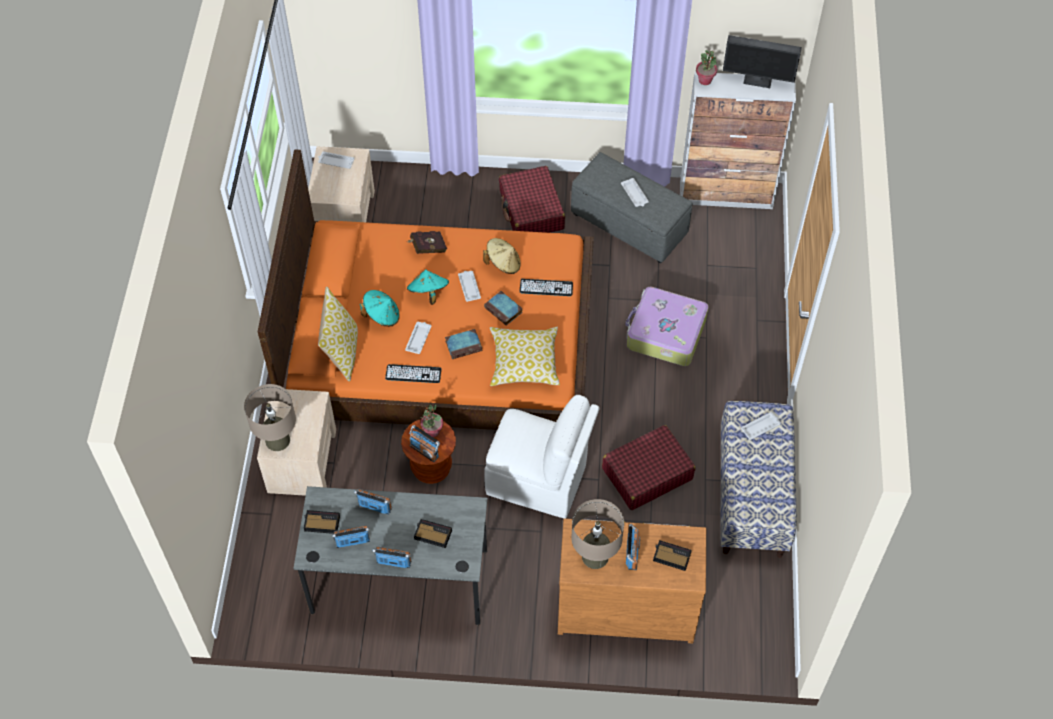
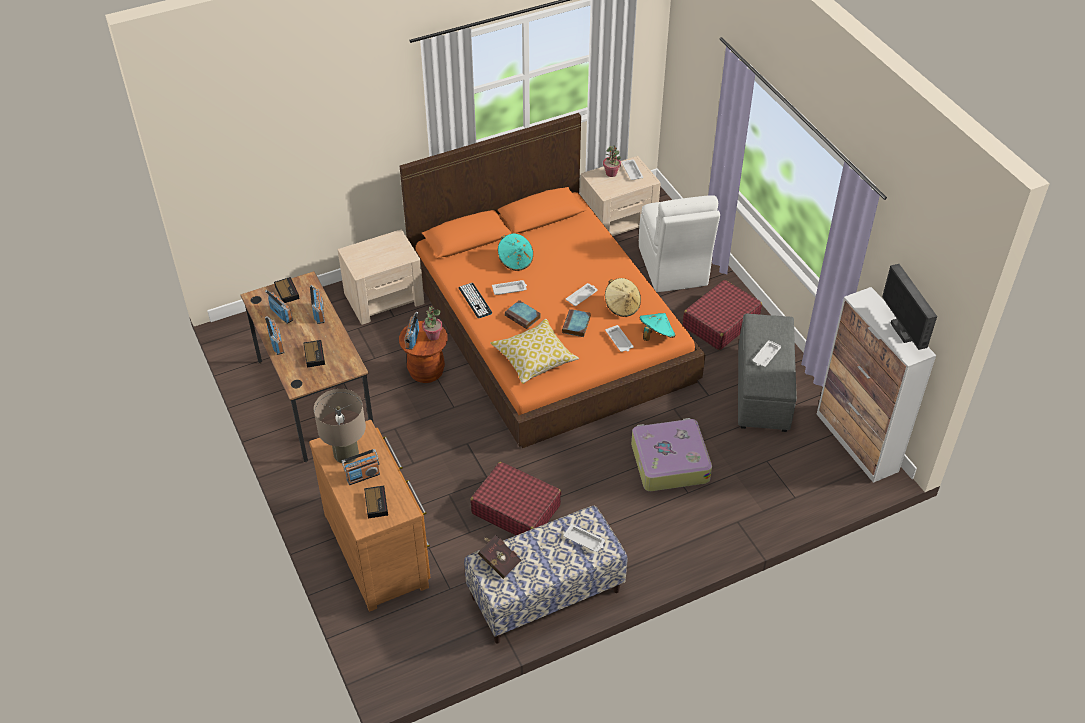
camera: 60 degrees right, 10 degrees down
beige table lamp [244,384,296,451] -> none
grey desk [293,486,488,626] -> brown desk [240,271,374,462]
pillow [318,287,358,382] -> none
turquoise hat [407,270,449,305] -> turquoise hat moved to [639,313,675,341]
red book [408,231,447,254] -> red book moved to [477,535,521,579]
white chair [484,395,600,518] -> white chair moved to [639,195,720,292]
keyboard [519,279,573,296] -> white tray [605,325,634,352]
potted plant [696,50,717,85] -> potted plant moved to [603,145,621,177]

